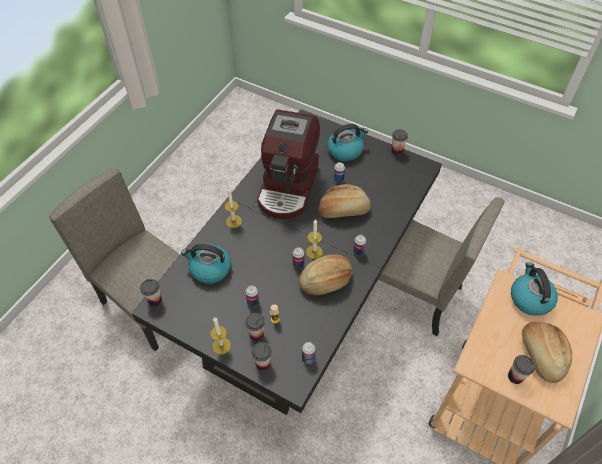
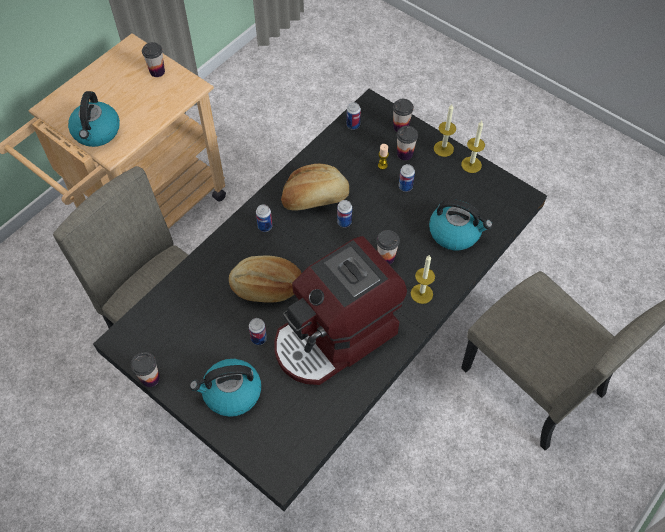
camera: 170 degrees left, 5 degrees up
cup [140,279,162,307] -> cup moved to [376,230,400,264]
coffee machine [257,109,320,219] -> coffee machine turned 150 degrees counterclockwise [274,236,407,385]
candle [306,219,323,259] -> candle moved to [461,121,485,173]
bread [522,322,572,383] -> none

